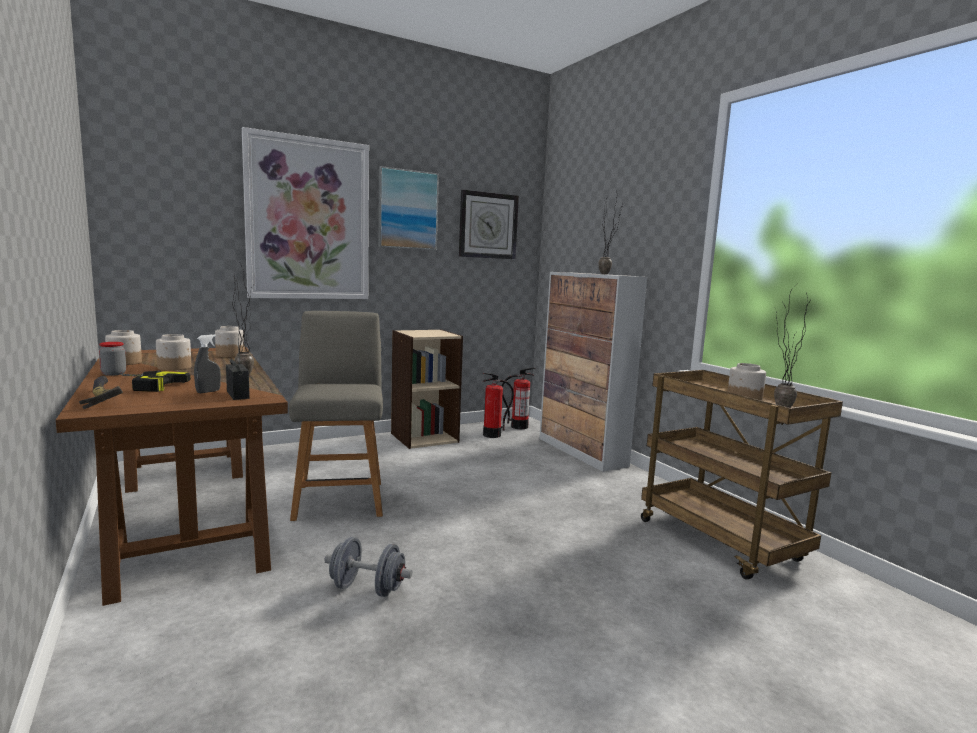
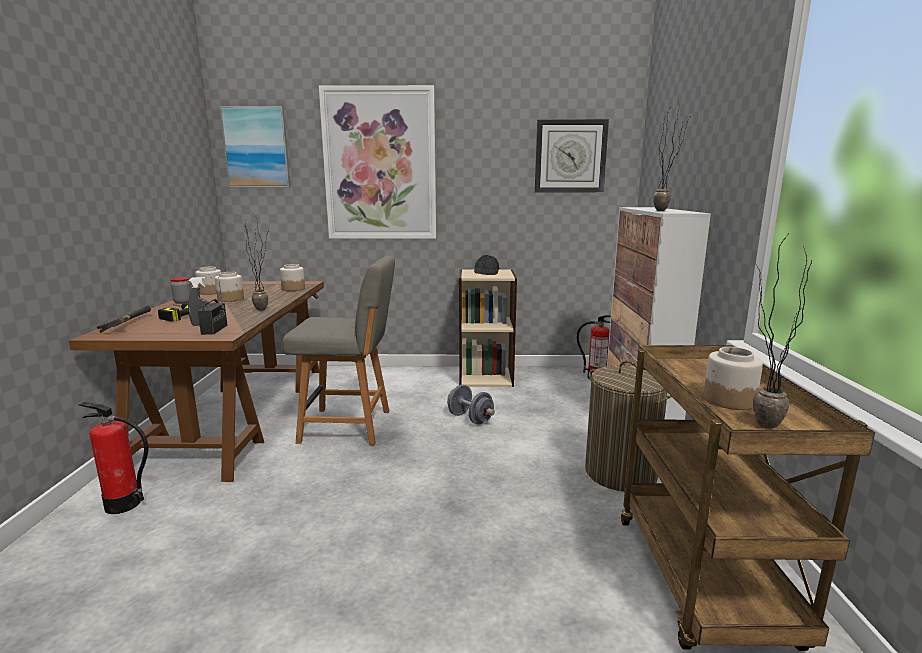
camera: 30 degrees right, 5 degrees up
grey chair [289,311,383,521] -> grey chair turned 75 degrees clockwise [282,256,395,446]
grey dumbbell [324,537,412,597] -> grey dumbbell moved to [447,385,495,424]
picture [378,166,439,250] -> picture moved to [219,106,290,187]
fire extinguisher [483,373,514,438] -> fire extinguisher moved to [79,402,149,514]
none -> black cap [474,255,500,275]
none -> laundry basket [585,361,672,492]

